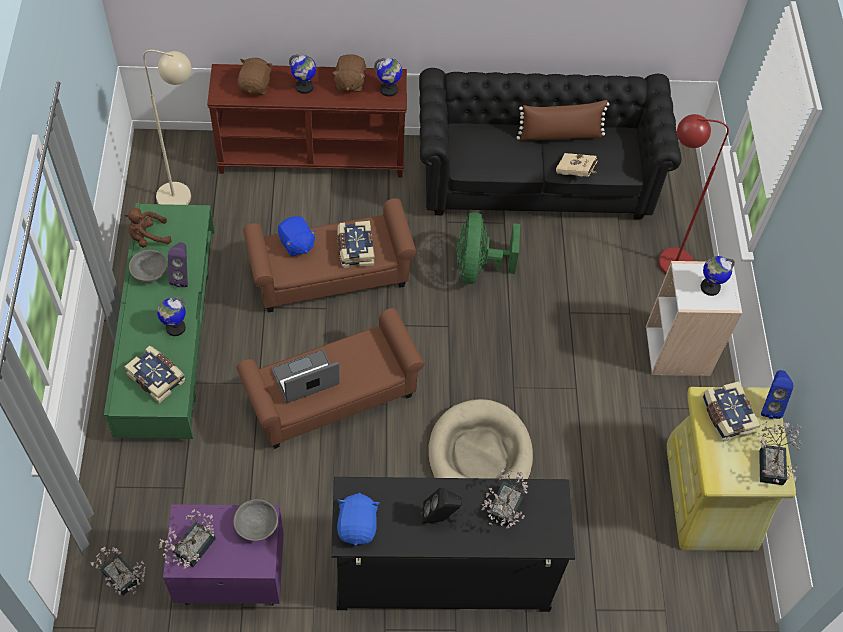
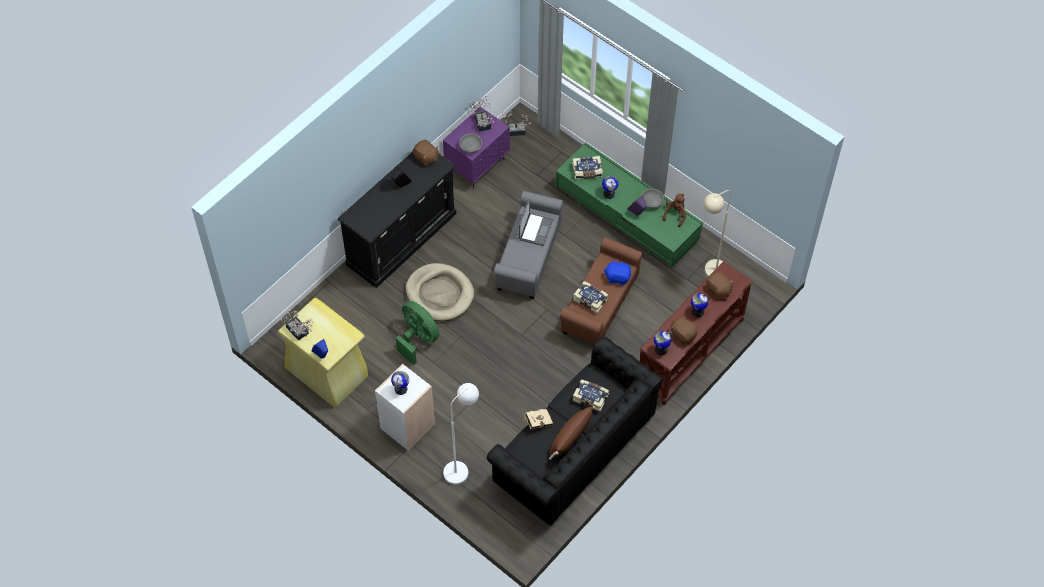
camera: 135 degrees right, 0 degrees up
brown ottoman [237,308,424,449] -> grey ottoman [494,191,563,299]
blue plush toy [337,493,379,545] -> brown plush toy [413,140,439,166]
green fan [457,212,520,284] -> green fan moved to [396,301,439,365]
potted plant [481,469,528,529] -> none
red floor lamp [658,114,729,274] -> white floor lamp [443,383,479,485]
book [702,381,761,441] -> book moved to [573,379,609,412]

